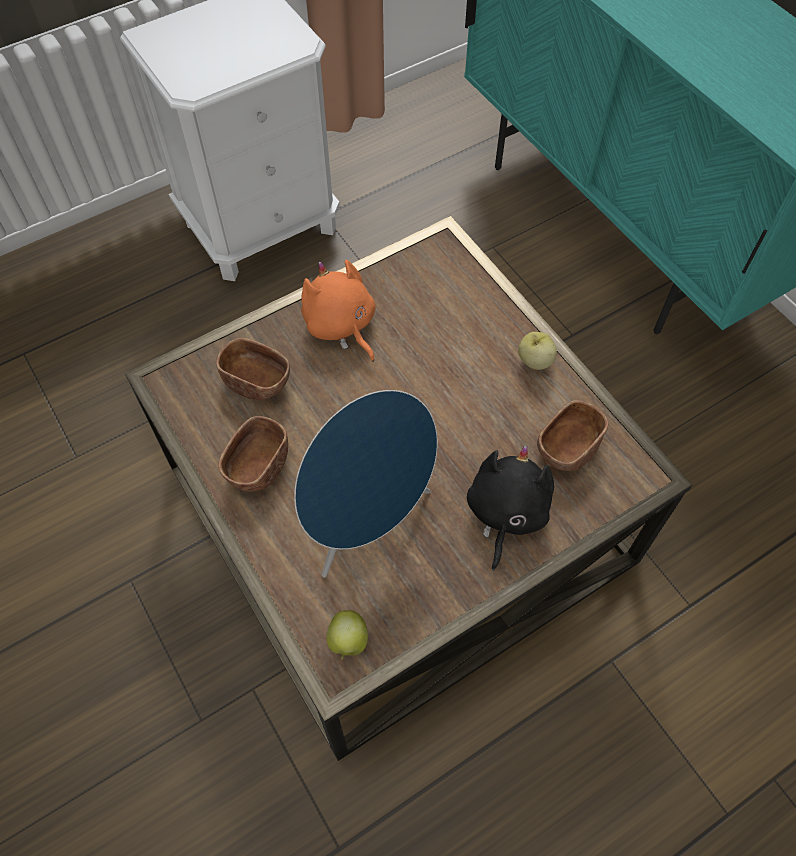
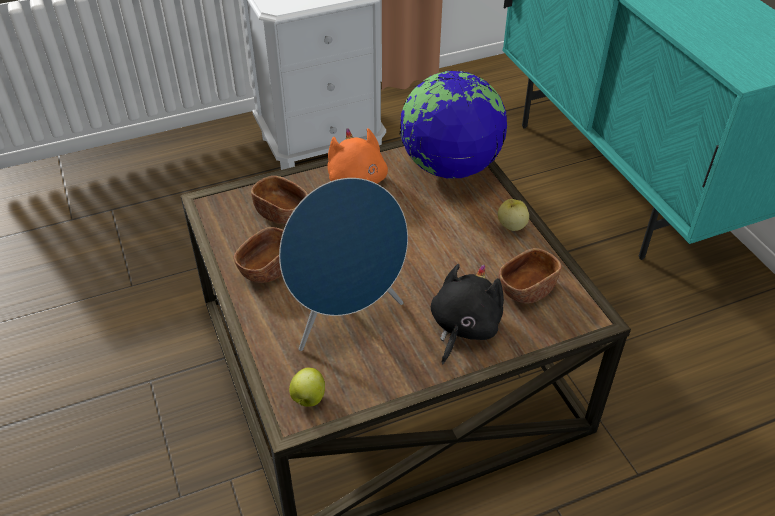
camera: 10 degrees right, 15 degrees down
none -> globe [400,70,507,179]

